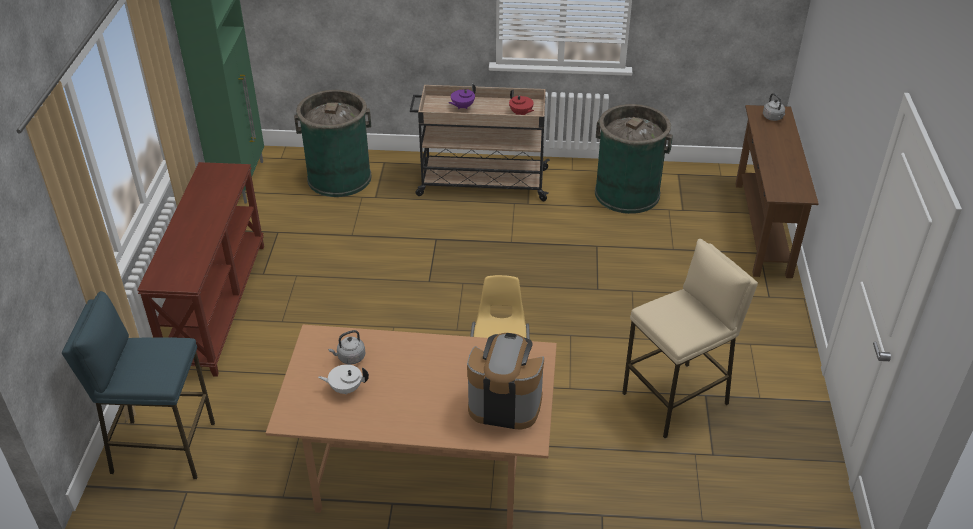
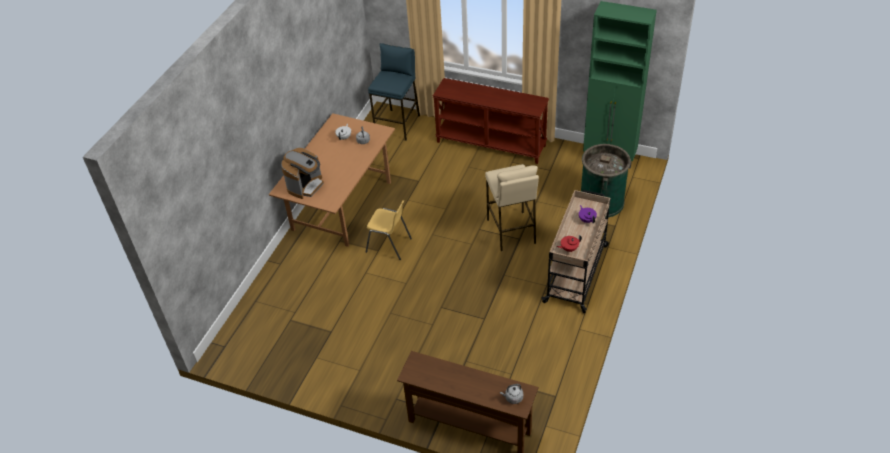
camera: 110 degrees right, 5 degrees up
green trash can [595,104,673,214] -> none
beige stool [622,239,758,439] -> beige stool moved to [485,164,539,251]

